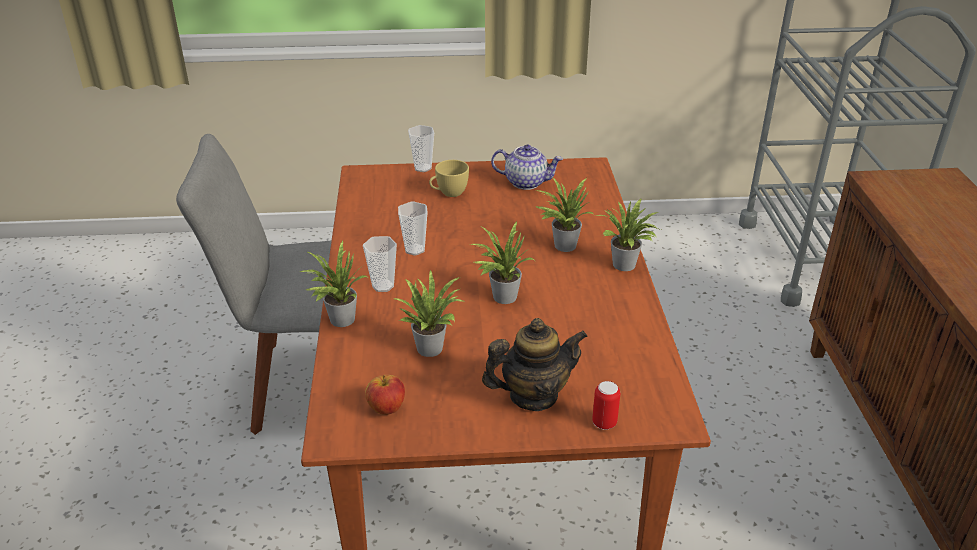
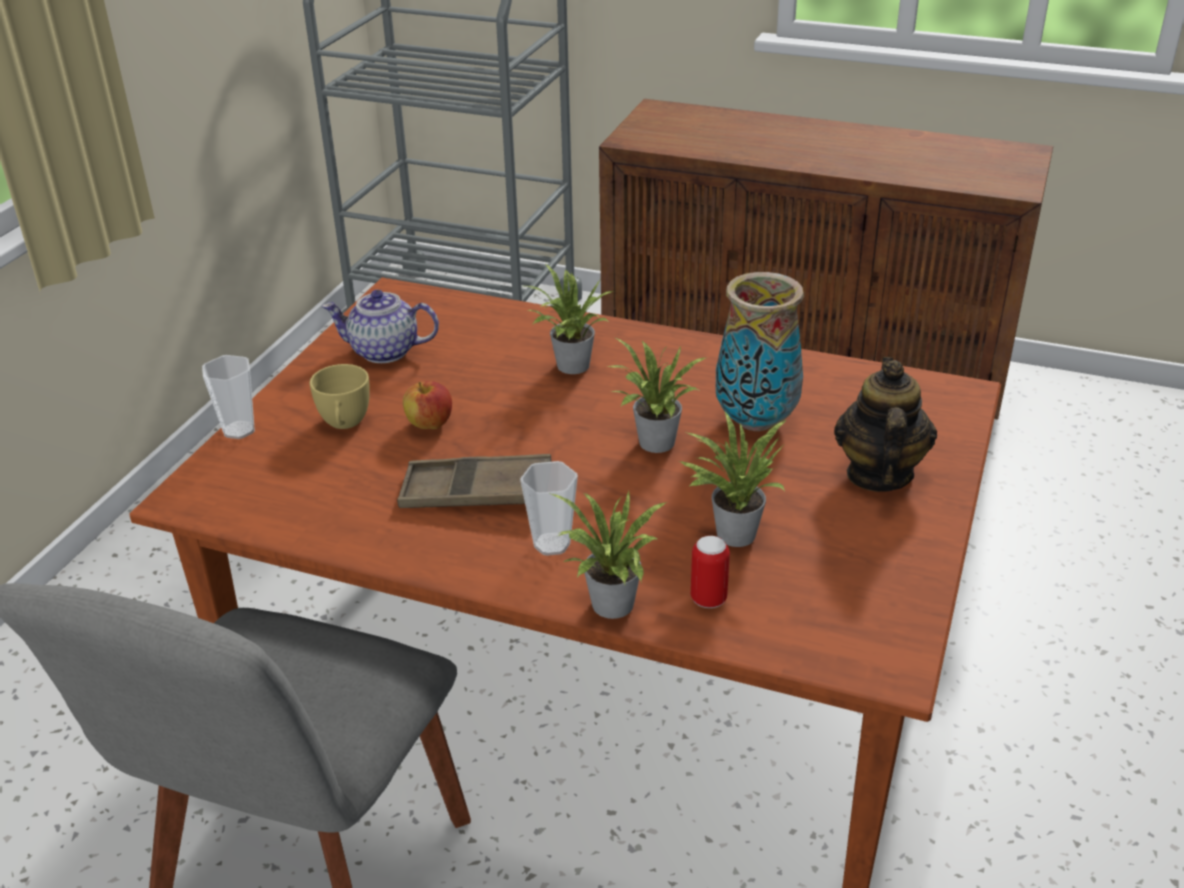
camera: 65 degrees left, 0 degrees up
apple [365,375,405,415] -> apple moved to [403,381,452,429]
cup [398,201,428,255] -> brown tray [397,454,552,508]
teapot [491,145,563,190] -> teapot turned 120 degrees counterclockwise [321,290,439,363]
can [592,381,620,430] -> can moved to [691,536,730,608]
potted plant [596,198,661,271] -> none
none -> vase [716,272,804,431]

